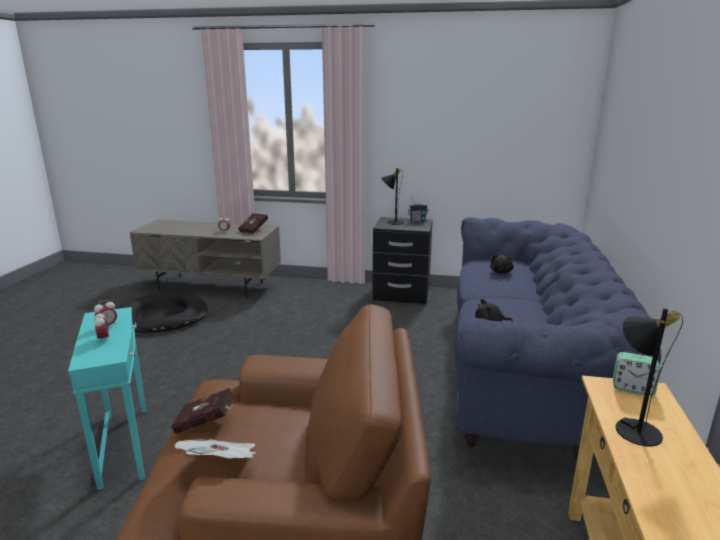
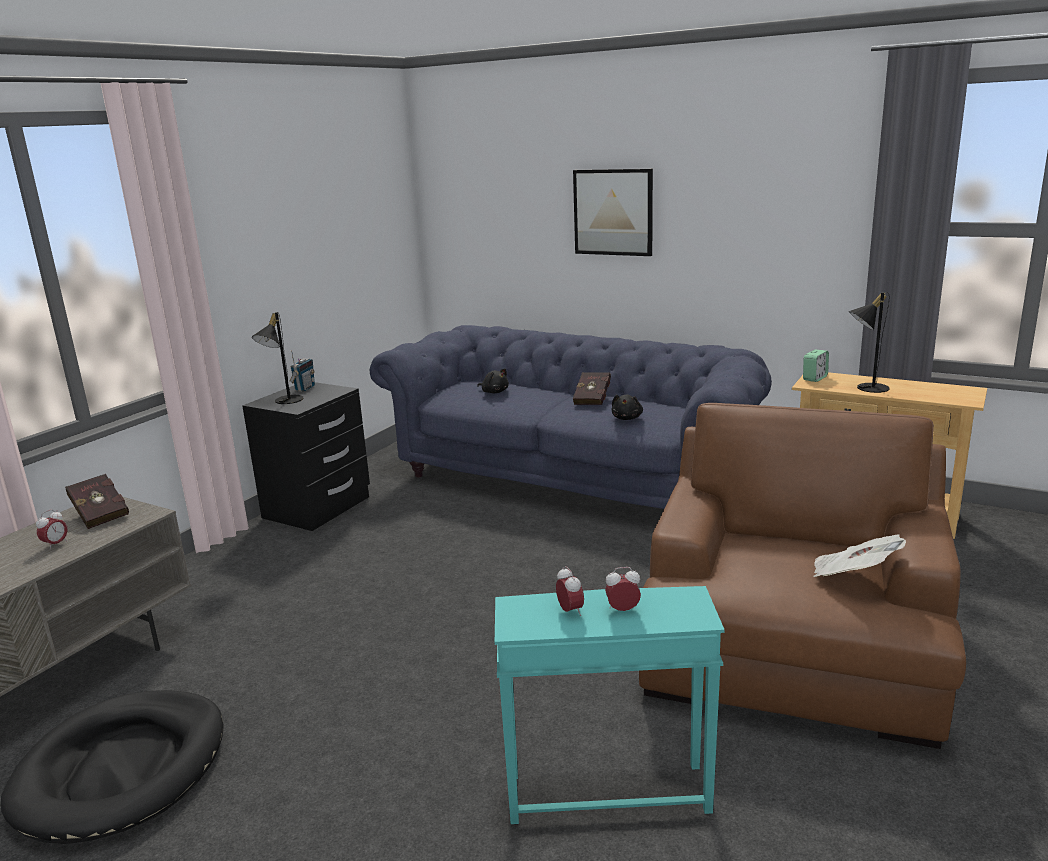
camera: 70 degrees left, 0 degrees up
red book [171,388,237,434] -> red book moved to [573,372,611,405]
none -> picture [573,169,653,256]

